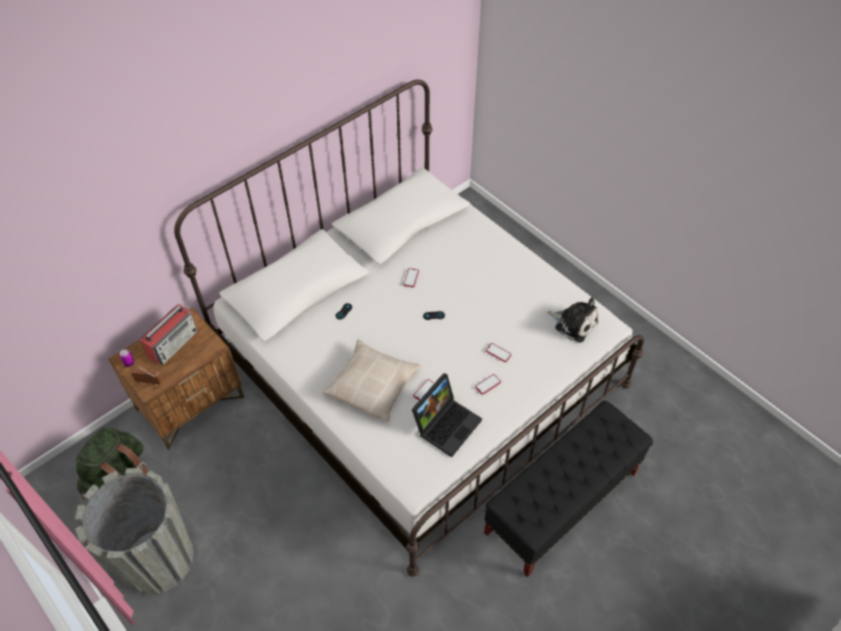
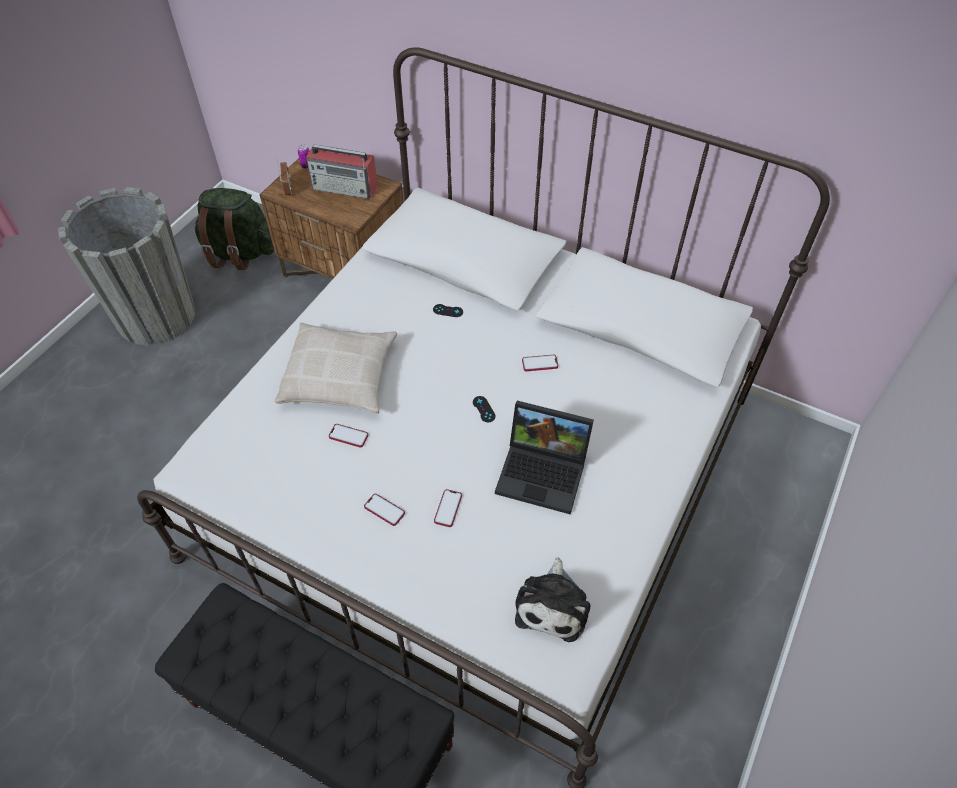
camera: 70 degrees right, 0 degrees up
laptop [412,373,482,457] -> laptop moved to [495,401,594,515]

